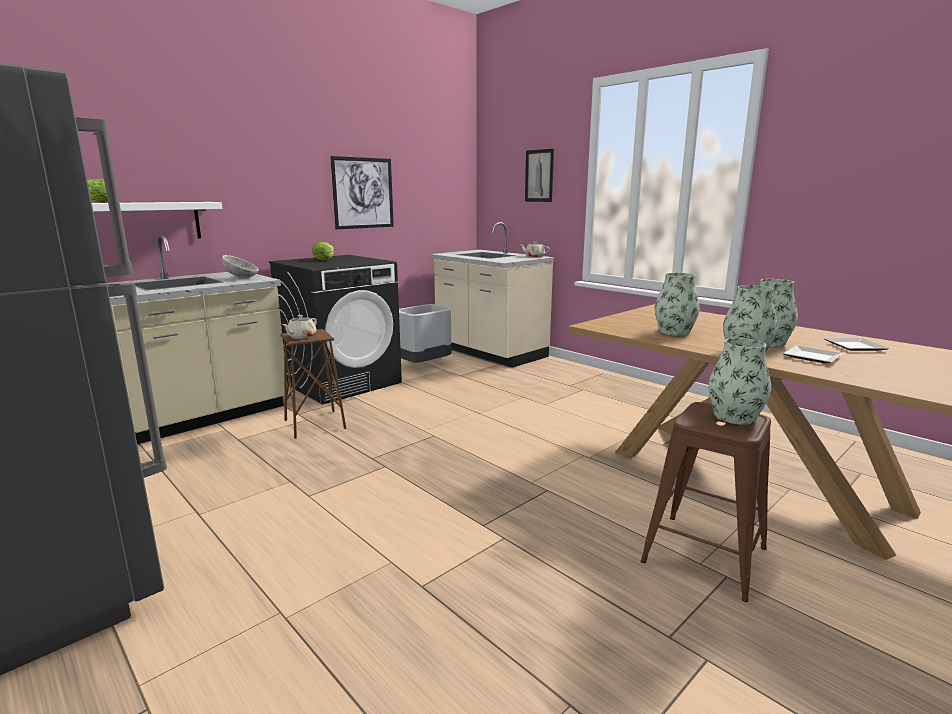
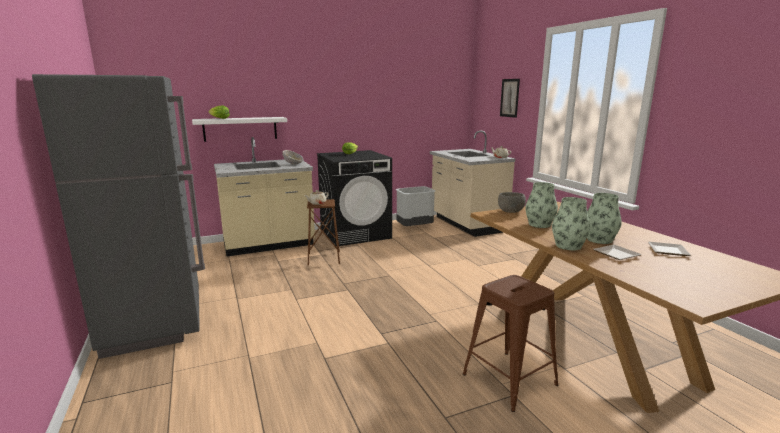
camera: 20 degrees right, 0 degrees up
picture [330,156,394,229] -> none
vase [708,338,771,425] -> none
none -> grey bowl [498,192,526,213]

